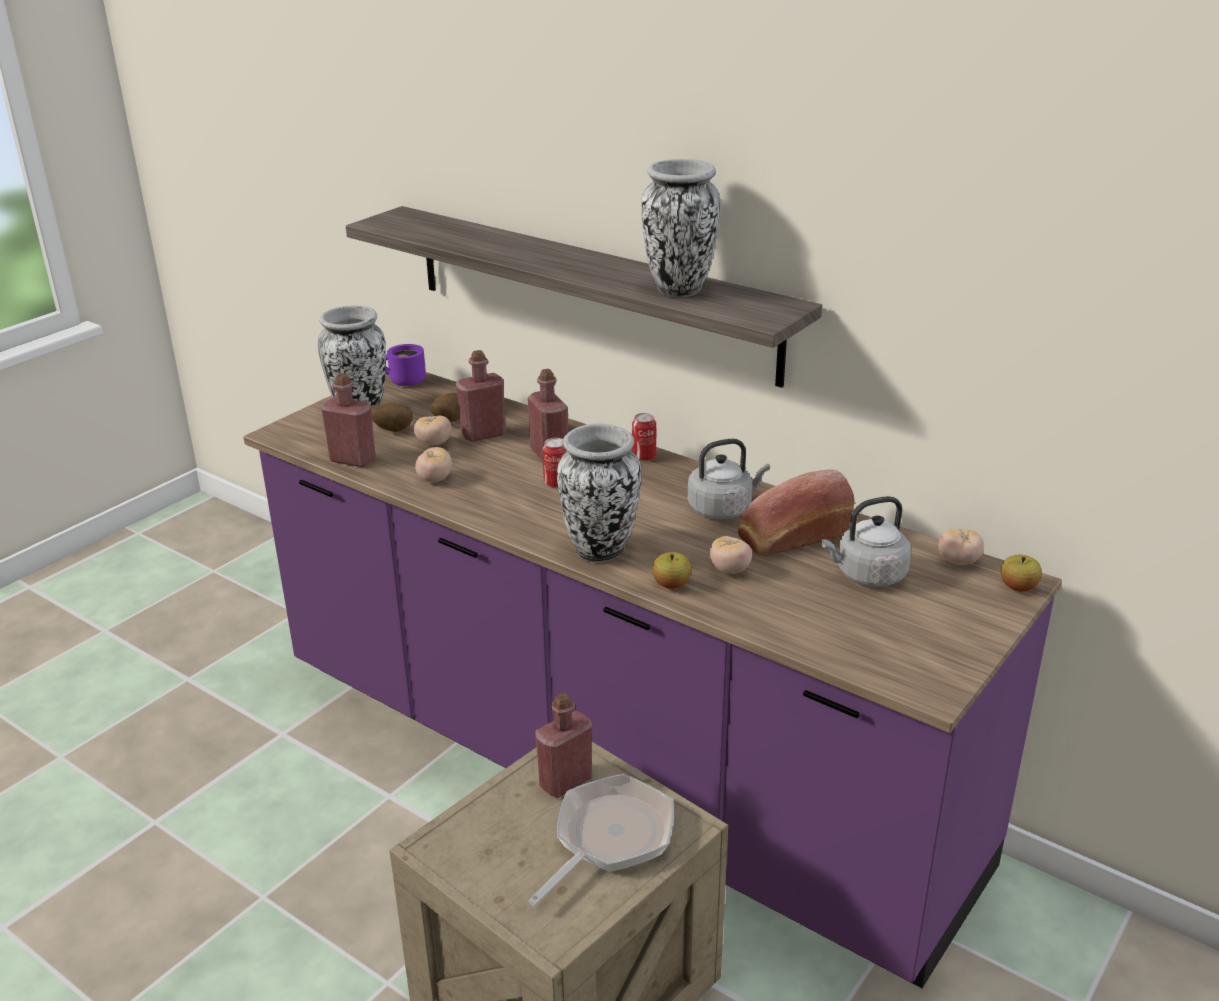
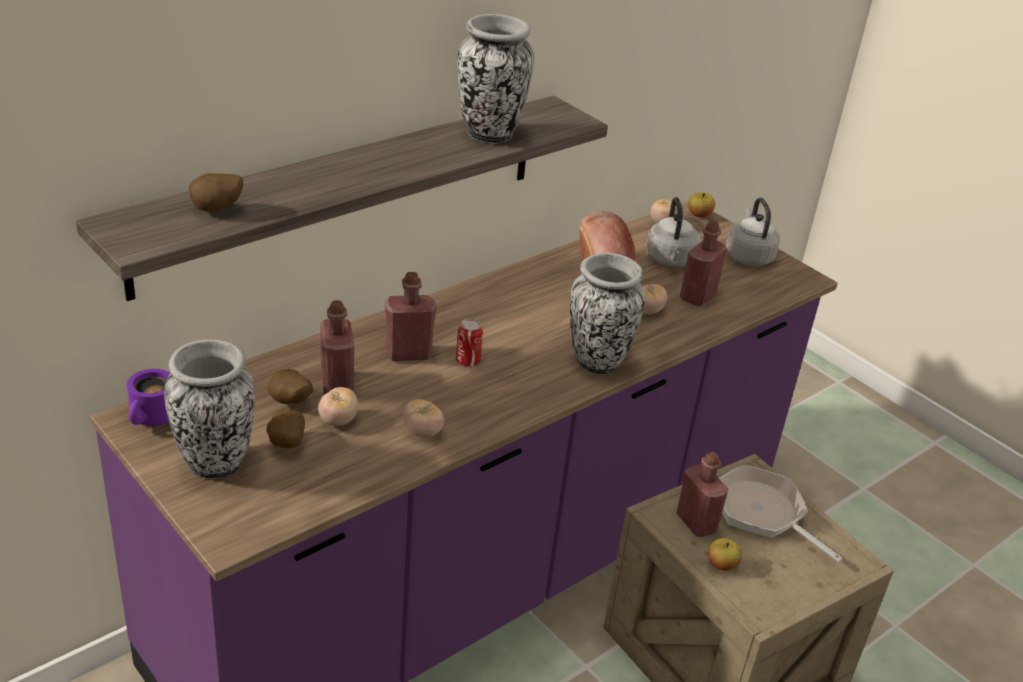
camera: 80 degrees left, 5 degrees up
red bottle [321,373,376,467] -> red bottle moved to [680,221,727,307]
can [632,413,656,461] -> none
apple [652,552,692,589] -> apple moved to [708,538,742,571]
grey kettle [688,439,770,519] -> grey kettle moved to [726,197,780,266]
none -> potato [188,173,243,212]

